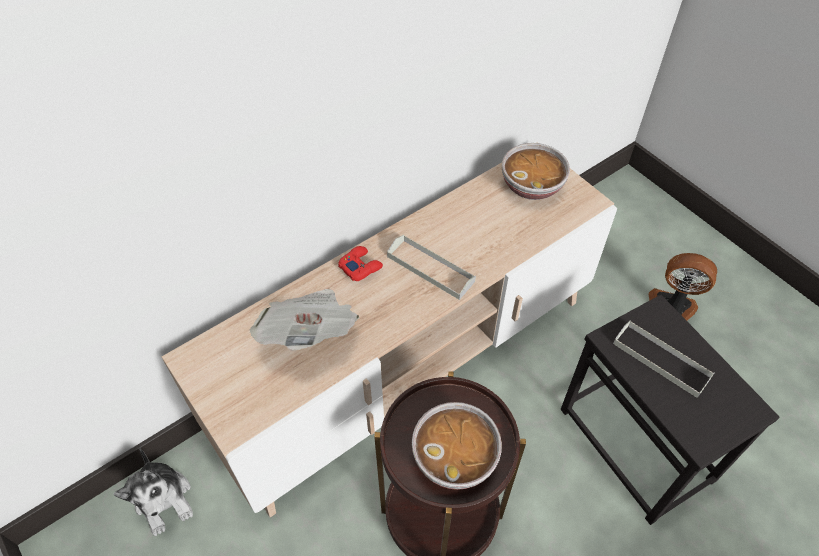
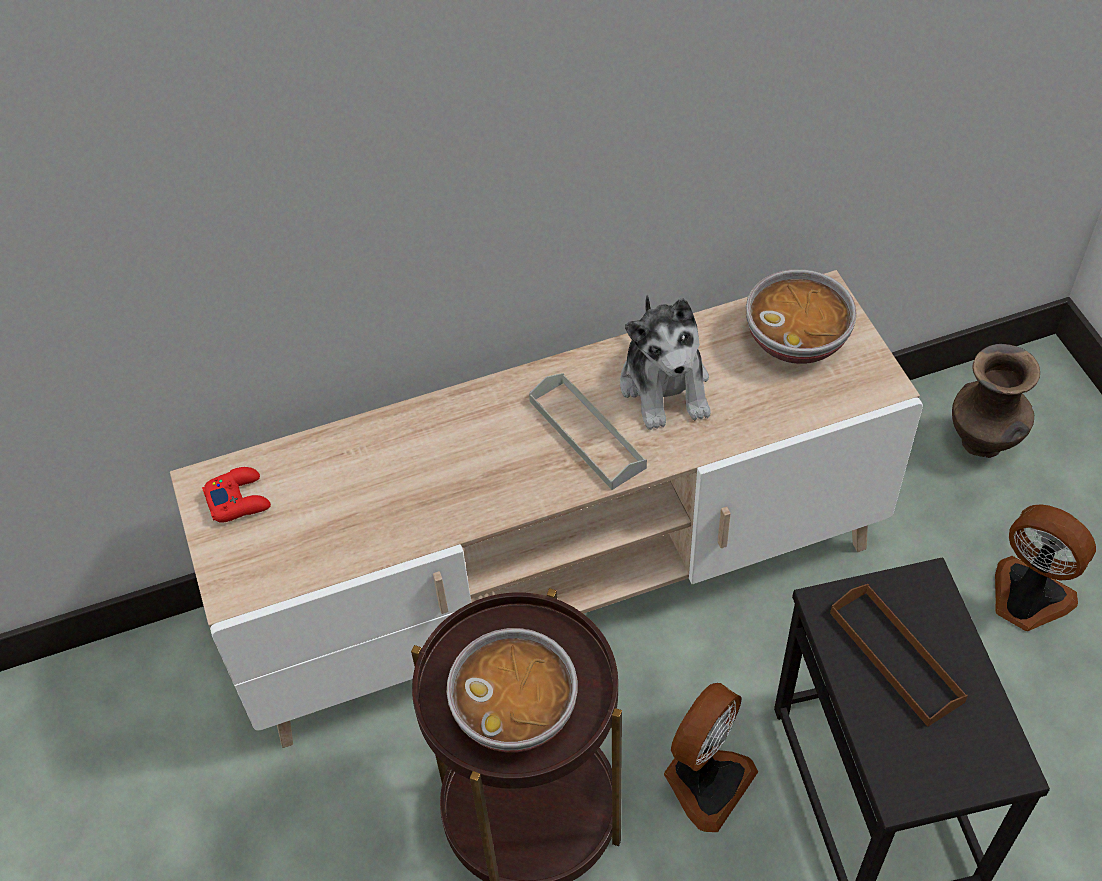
camera: 20 degrees right, 0 degrees up
plush toy [113,448,193,536] -> plush toy moved to [620,295,711,430]
newspaper [250,289,359,351] -> none
red game controller [338,246,383,281] -> red game controller moved to [202,467,271,523]
grey tray [613,320,714,398] -> brown tray [830,584,968,727]
none -> fan [664,683,758,832]
none -> brown vase [952,344,1040,458]

